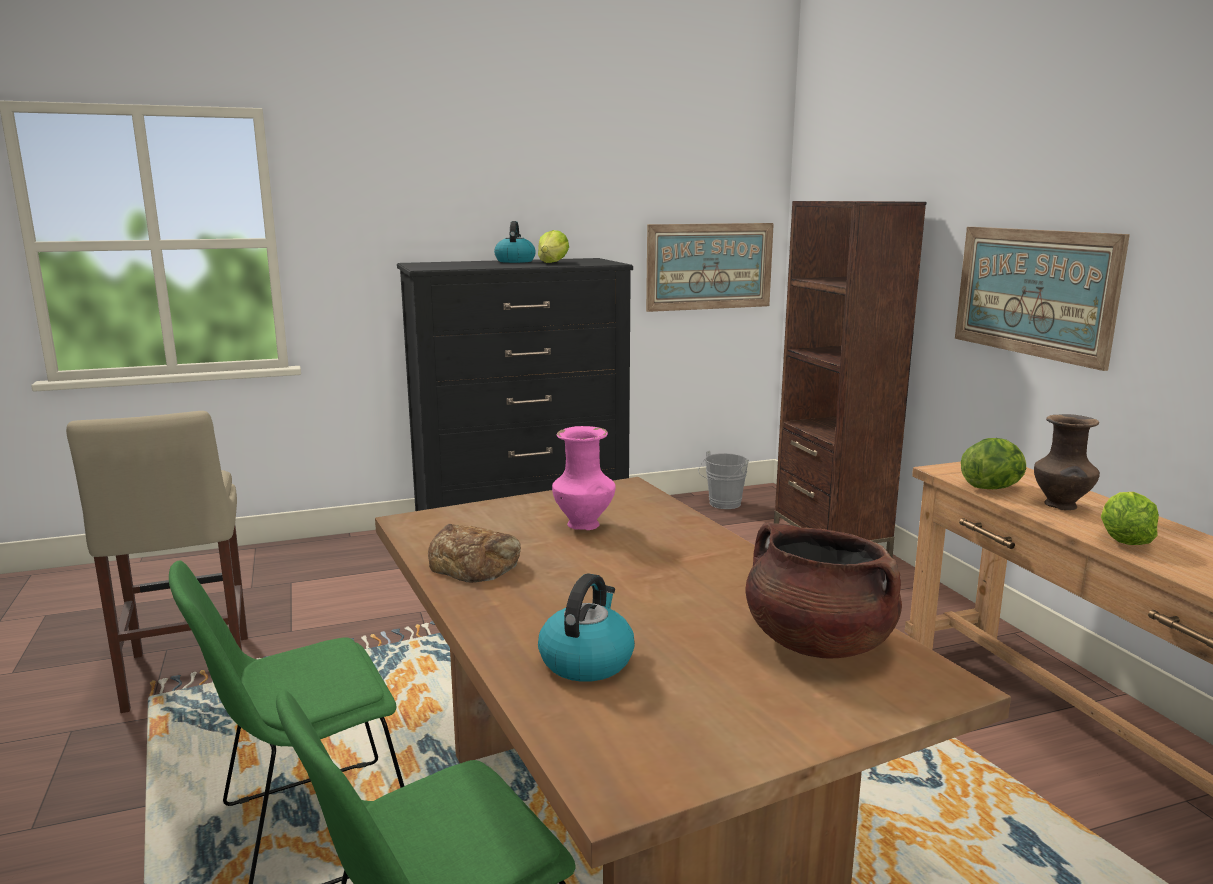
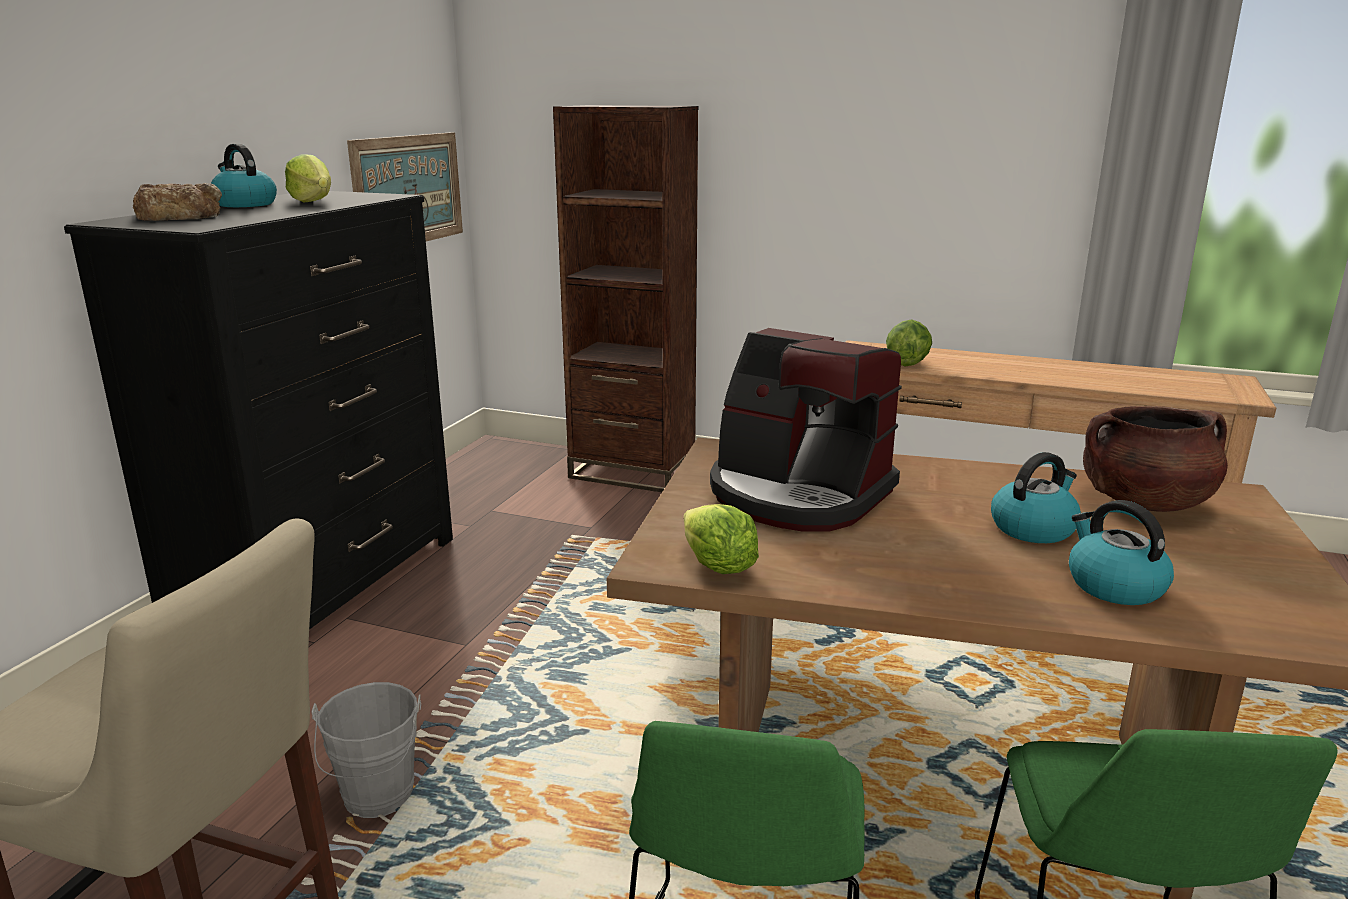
camera: 50 degrees left, 5 degrees up
bread [428,524,521,582] -> bread moved to [133,183,222,221]
pink vase [552,426,616,530] -> coffee machine [710,328,902,532]
grey bucket [698,451,749,509] -> grey bucket moved to [312,682,421,818]
picture [955,227,1130,371] -> none
brown vase [1034,414,1100,510] -> none
lettuce [1101,492,1159,545] -> lettuce moved to [684,504,759,574]
none -> kettle [991,452,1081,543]

